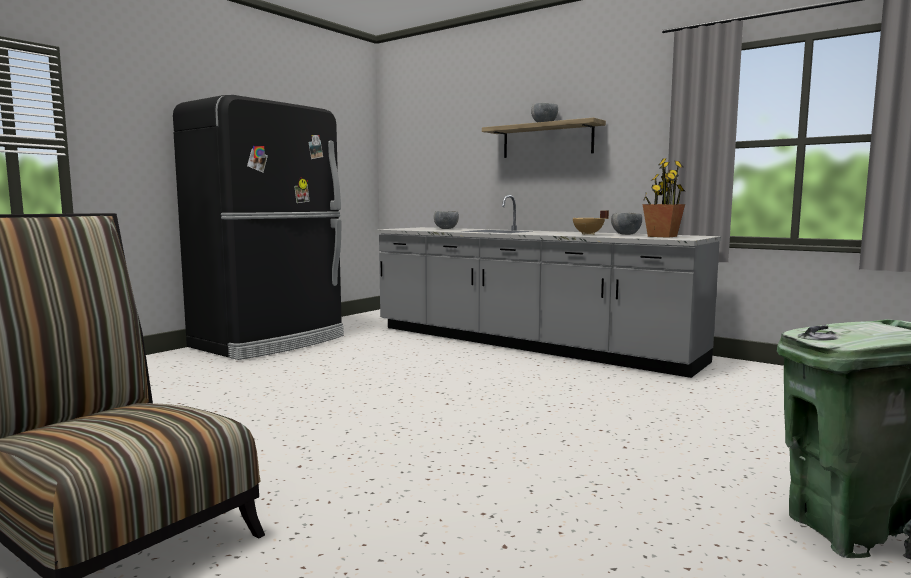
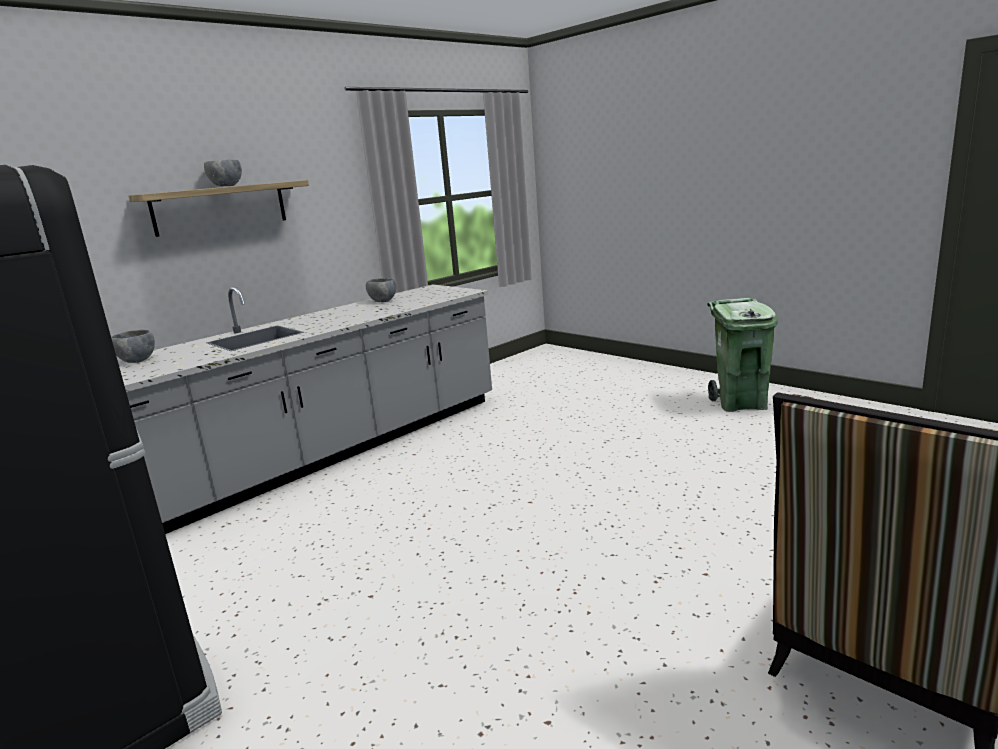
camera: 80 degrees left, 10 degrees up
beige cooking pot [573,210,609,235] -> none
potted plant [643,158,685,238] -> none

